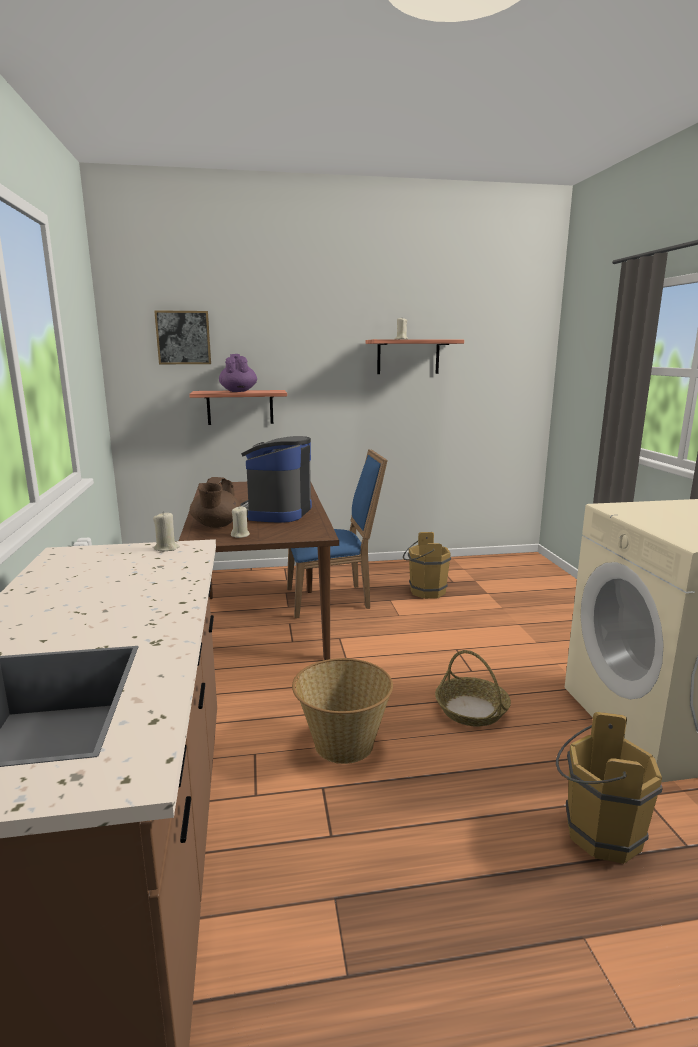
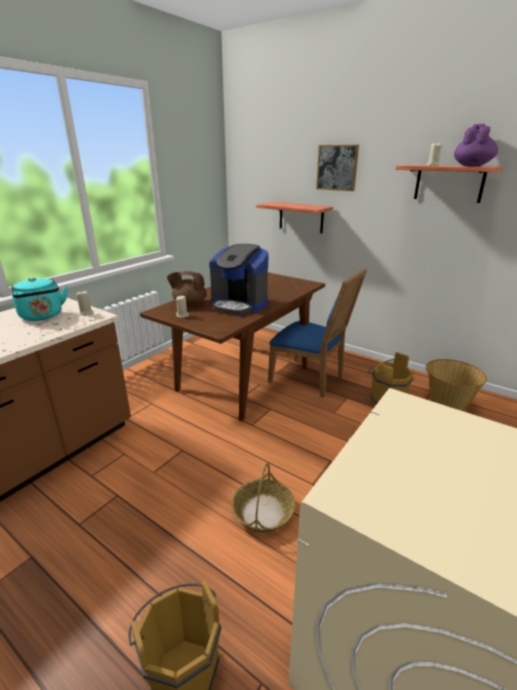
camera: 45 degrees right, 10 degrees up
picture [154,310,211,364] -> picture moved to [316,145,359,191]
brown teapot [190,477,241,528] -> brown teapot turned 45 degrees clockwise [167,271,207,307]
purple teapot [219,354,257,392] -> purple teapot moved to [454,124,498,166]
coffee machine [240,436,312,523] -> coffee machine turned 120 degrees counterclockwise [209,244,268,315]
basket [292,658,393,764] -> basket moved to [426,359,487,412]
none -> turquoise kettle [11,277,67,321]

